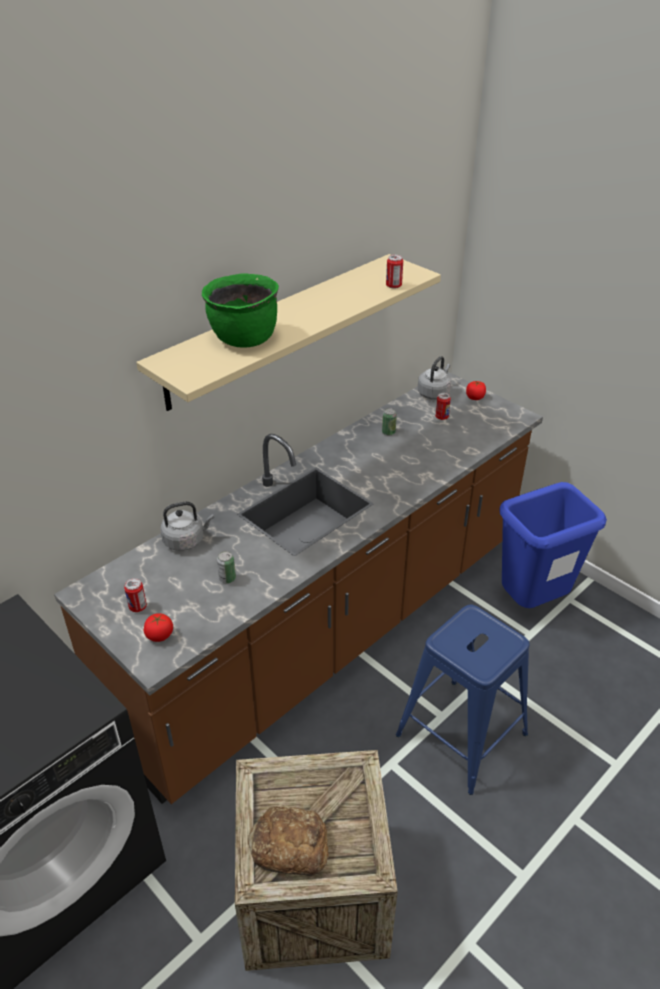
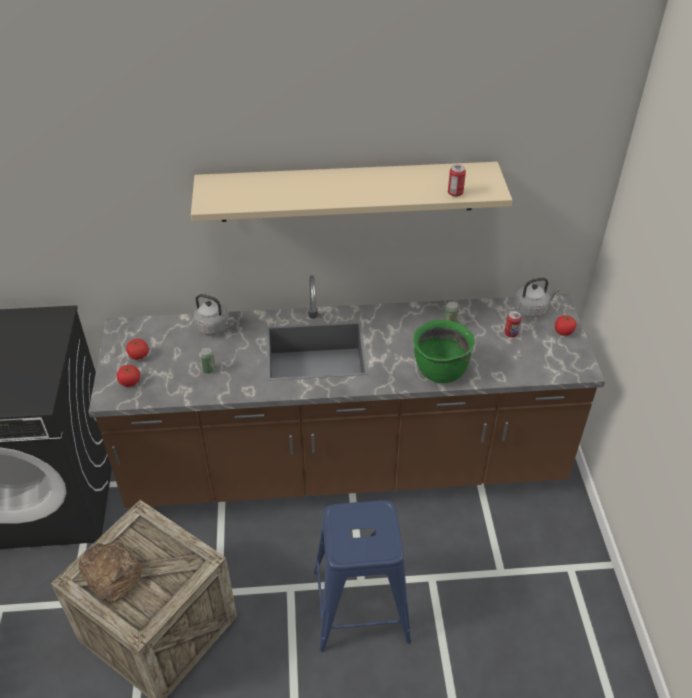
camera: 40 degrees right, 5 degrees up
can [124,578,147,612] -> tomato [126,339,149,360]
green cooking pot [202,273,279,348] -> green cooking pot moved to [413,320,474,383]
blue trash can [499,482,607,608] -> none

